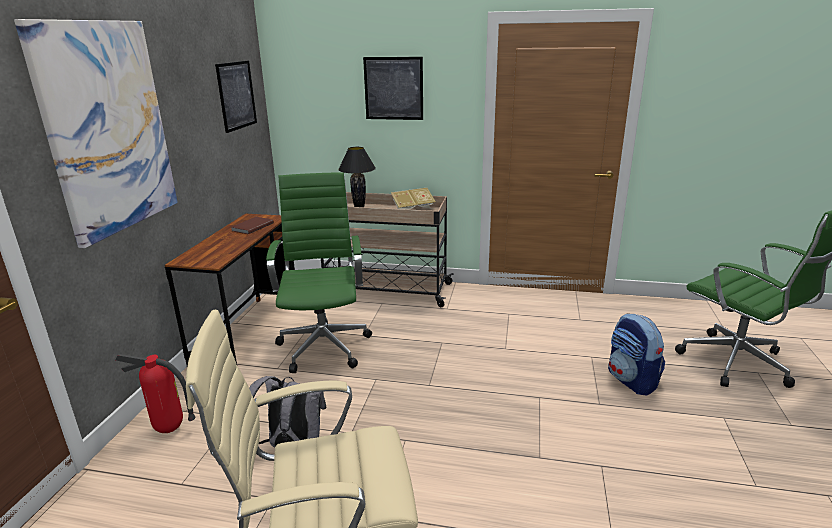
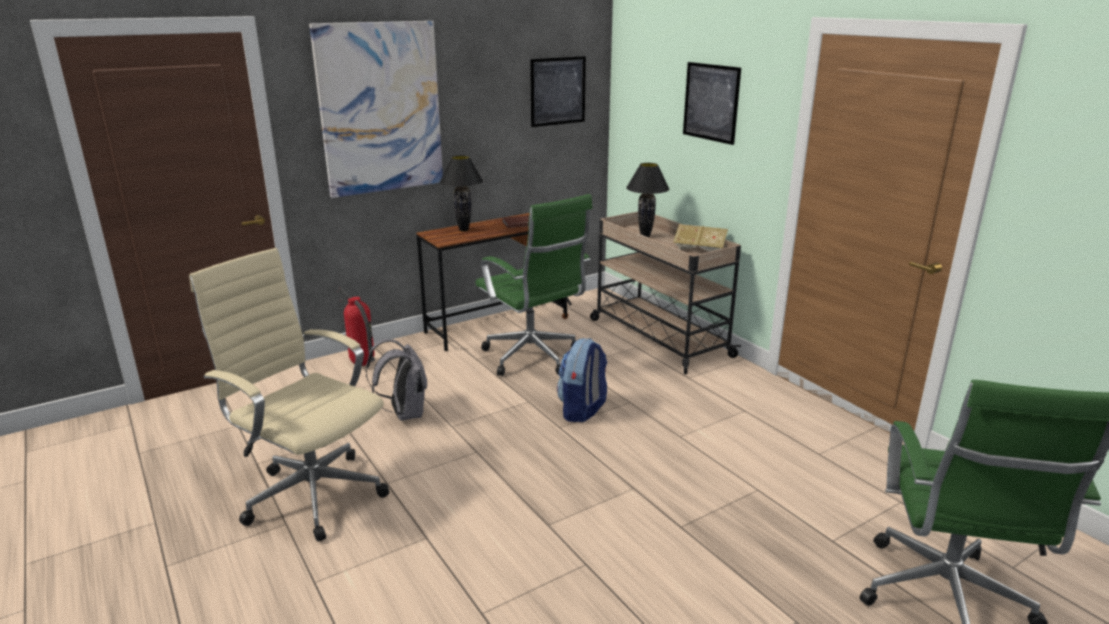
camera: 45 degrees right, 0 degrees up
green office chair [266,172,372,373] -> green office chair turned 105 degrees clockwise [475,194,592,376]
backpack [608,314,665,396] -> backpack moved to [557,338,607,422]
none -> black table lamp [440,156,483,232]

